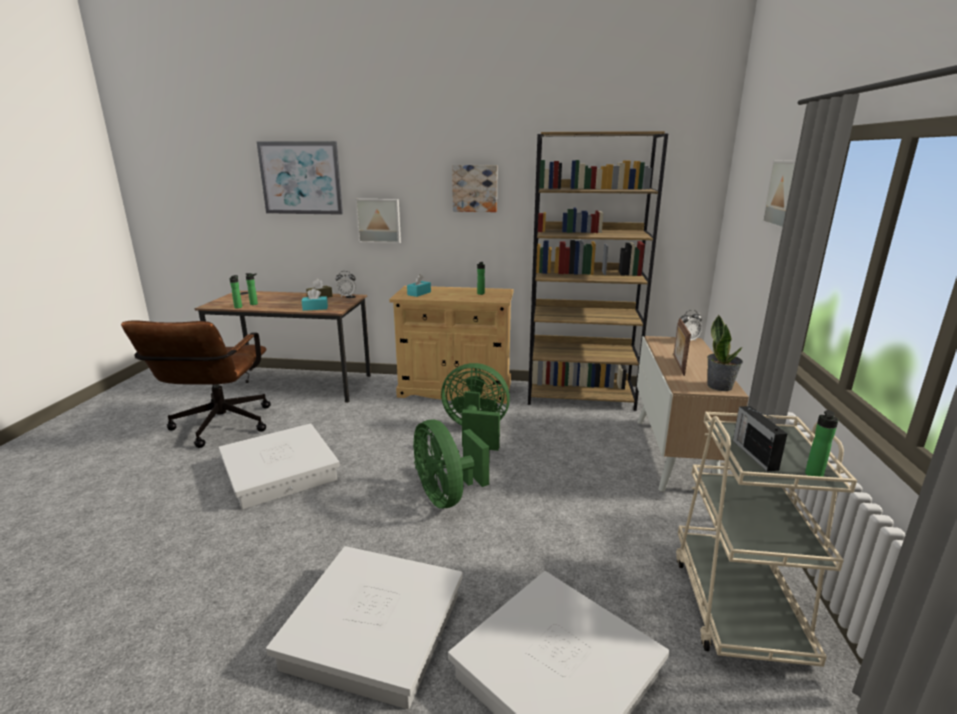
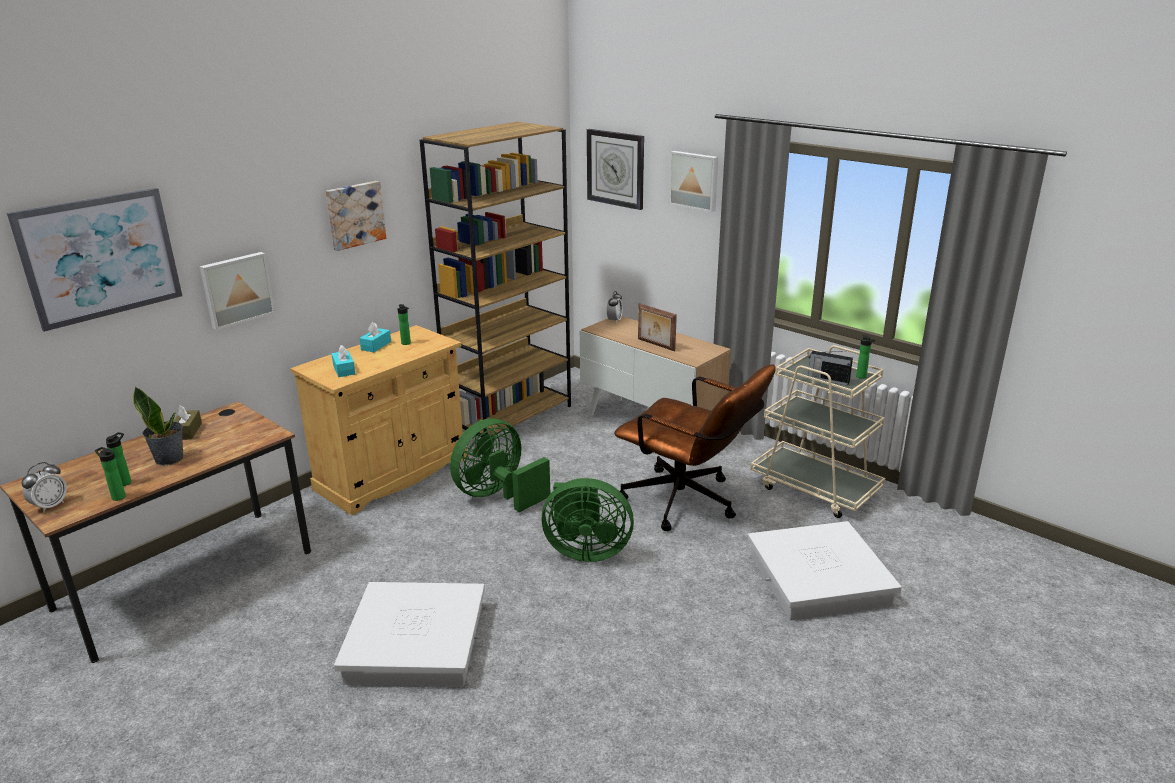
camera: 55 degrees left, 5 degrees up
brown office chair [121,320,270,448] -> brown office chair moved to [614,364,776,531]
white storage box [266,546,463,709] -> none
turquoise tissue box [302,288,328,311] -> turquoise tissue box moved to [359,322,391,352]
alarm clock [336,271,356,297] -> alarm clock moved to [22,462,67,513]
potted plant [707,314,743,391] -> potted plant moved to [133,387,183,465]
none -> wall clock [587,129,644,210]

